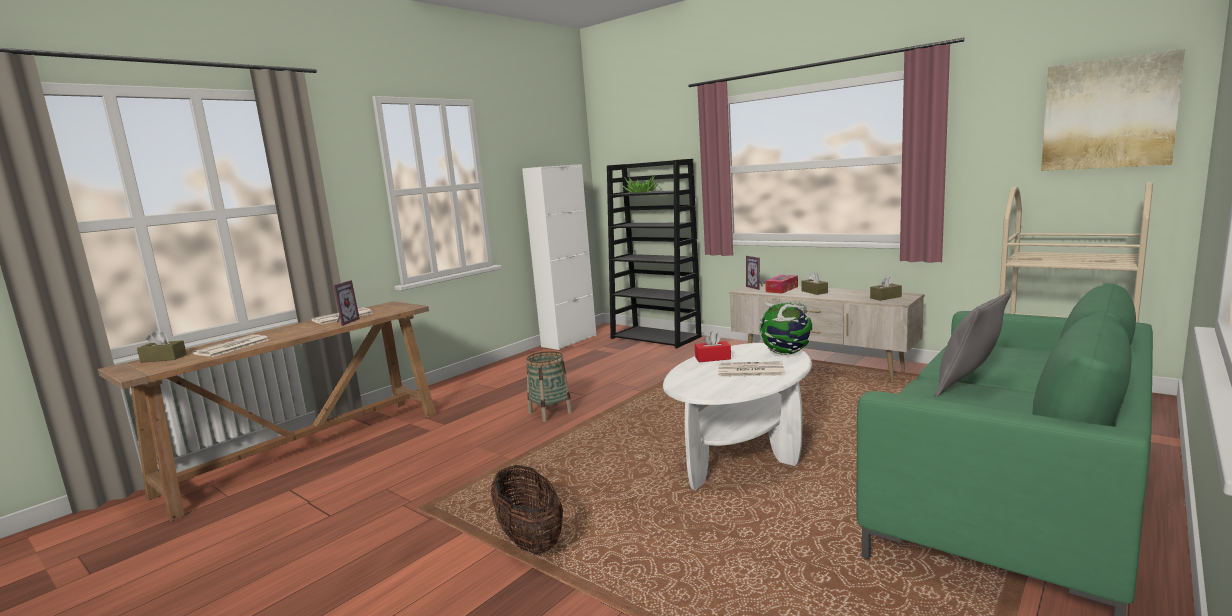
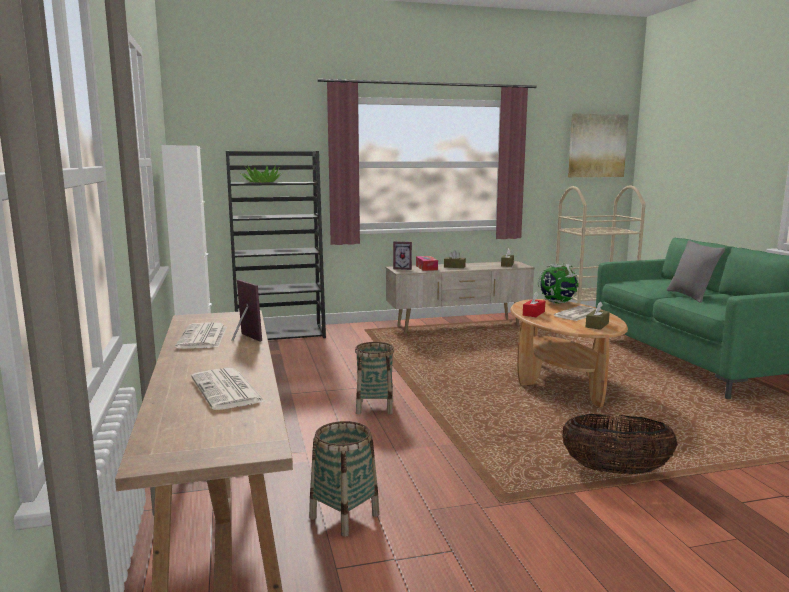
camera: 55 degrees left, 0 degrees up
brown tissue box [137,330,187,363] -> brown tissue box moved to [586,302,610,330]
white coffee table [663,343,812,490] -> brown coffee table [510,299,628,408]
none -> basket [309,421,380,537]

